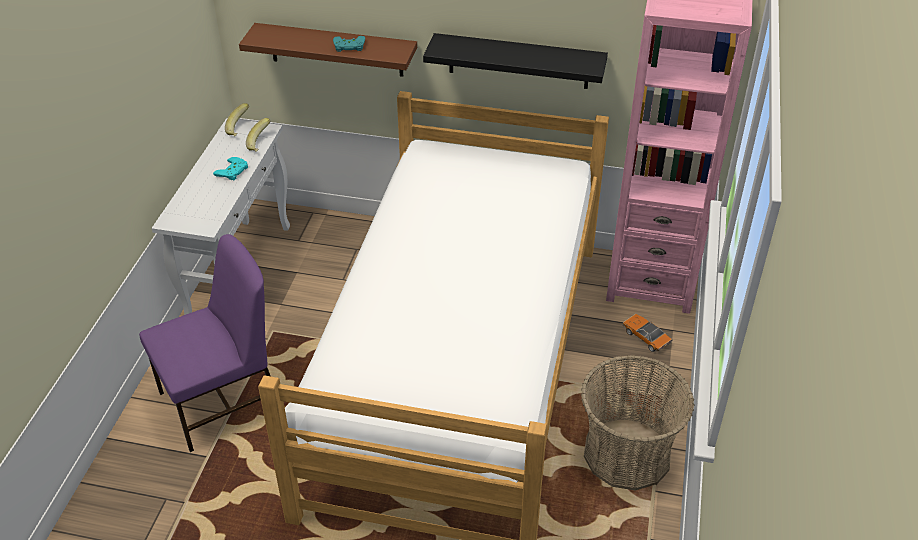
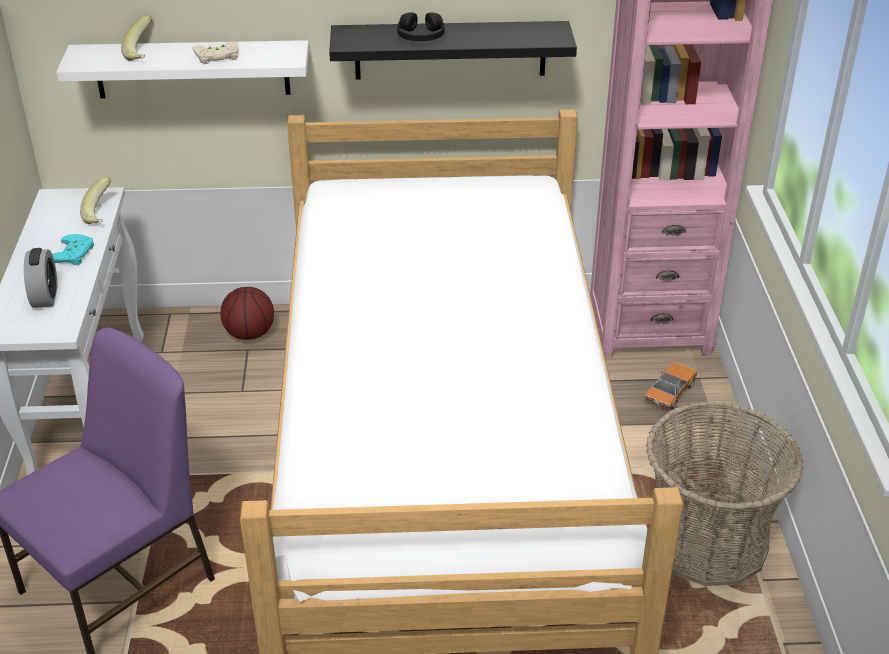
camera: 15 degrees left, 5 degrees down
banana [225,103,249,136] -> banana moved to [121,15,153,61]
brown shelf [239,23,417,77] -> white shelf [56,40,309,98]
turquoise game controller [333,36,365,52] -> beige game controller [192,41,239,64]
toy car [623,314,672,352] -> toy car turned 90 degrees clockwise [644,362,697,410]
none -> alarm clock [24,248,58,308]
none -> basketball [220,287,274,340]
none -> black headphones [397,12,444,41]

